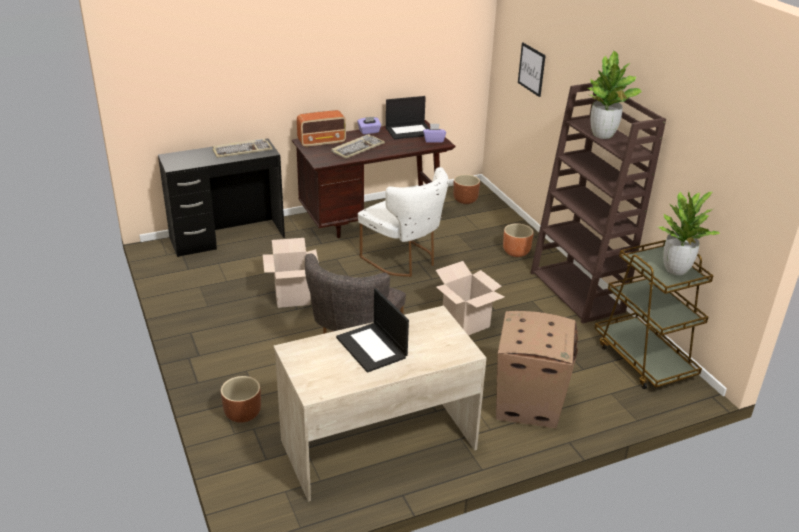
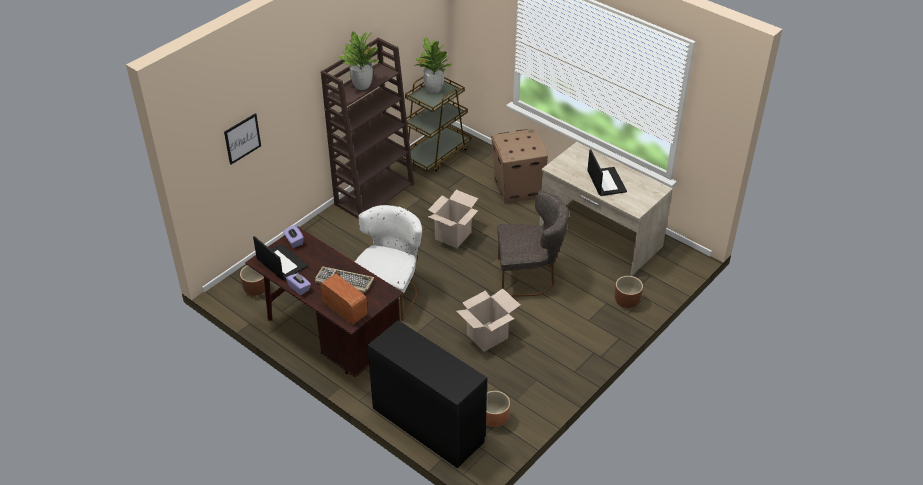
camera: 115 degrees left, 10 degrees up
keyboard [212,139,273,158] -> none
laptop [336,288,409,373] -> laptop turned 45 degrees counterclockwise [587,149,627,196]
brown planter [503,223,534,257] -> brown planter moved to [486,391,510,427]

